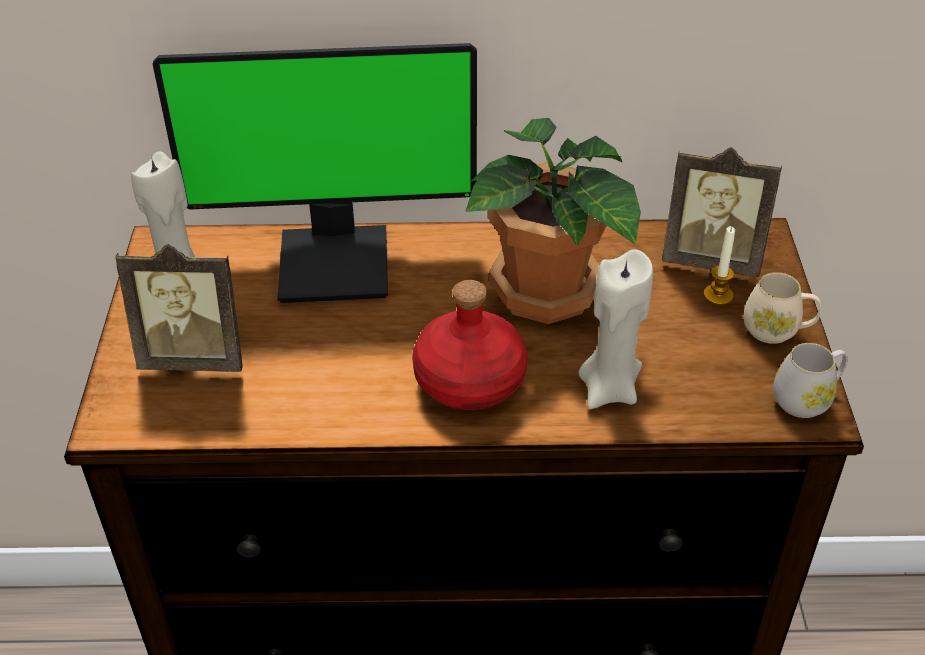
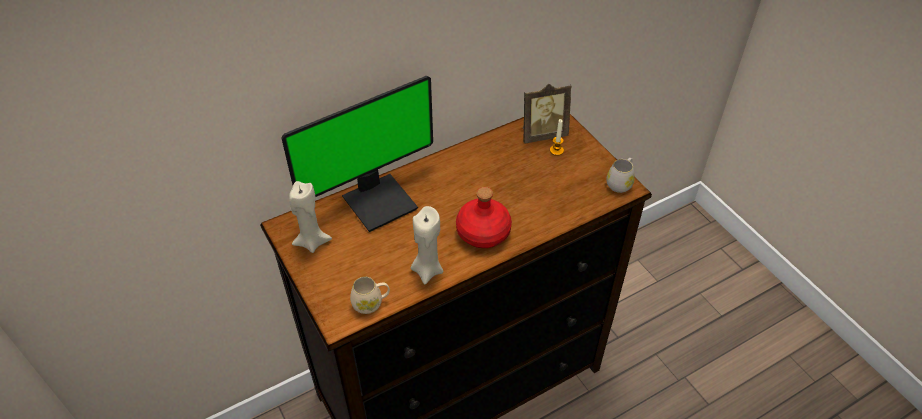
camera: 30 degrees left, 5 degrees up
picture frame [115,244,243,372] -> none
potted plant [465,118,641,324] -> none
beige candle [578,249,653,409] -> beige candle moved to [411,206,443,284]
beige mug [744,272,822,344] -> beige mug moved to [350,277,390,314]

